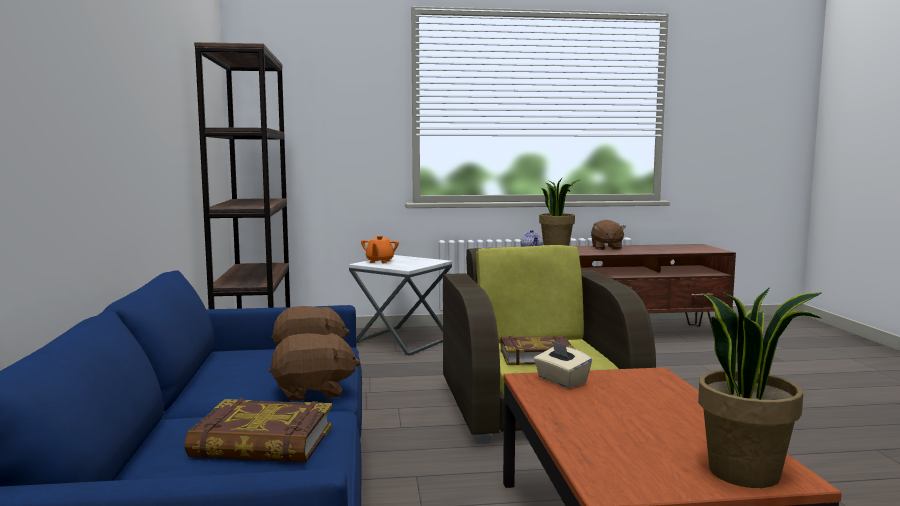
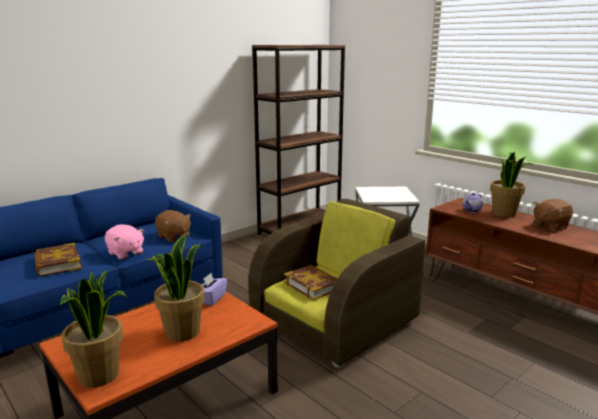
camera: 55 degrees right, 10 degrees up
brown plush toy [269,333,361,401] -> pink plush toy [105,224,144,260]
orange teapot [361,236,399,263] -> none
beige tissue box [534,340,592,388] -> purple tissue box [202,273,227,306]
none -> potted plant [147,234,205,342]

